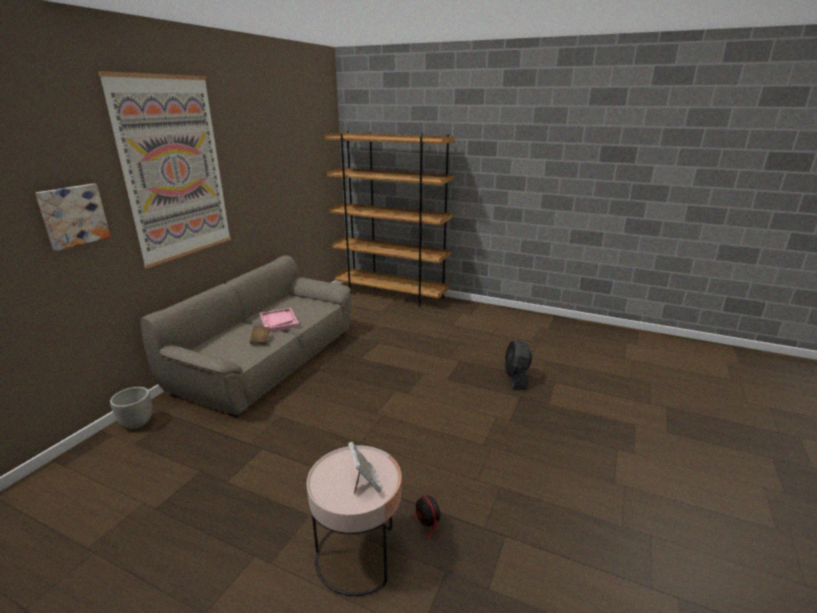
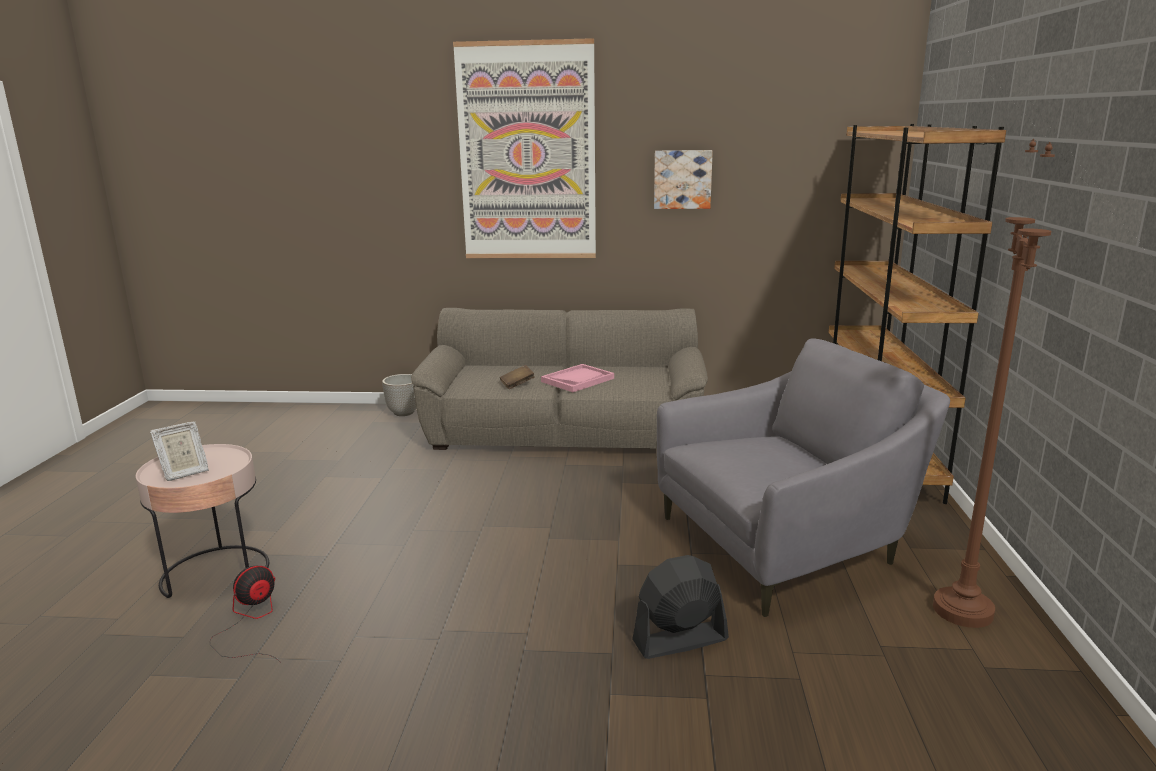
camera: 70 degrees right, 5 degrees down
picture [35,184,111,251] -> picture moved to [654,150,713,209]
none -> grey armchair [657,339,950,617]
none -> brown floor lamp [933,139,1055,628]

